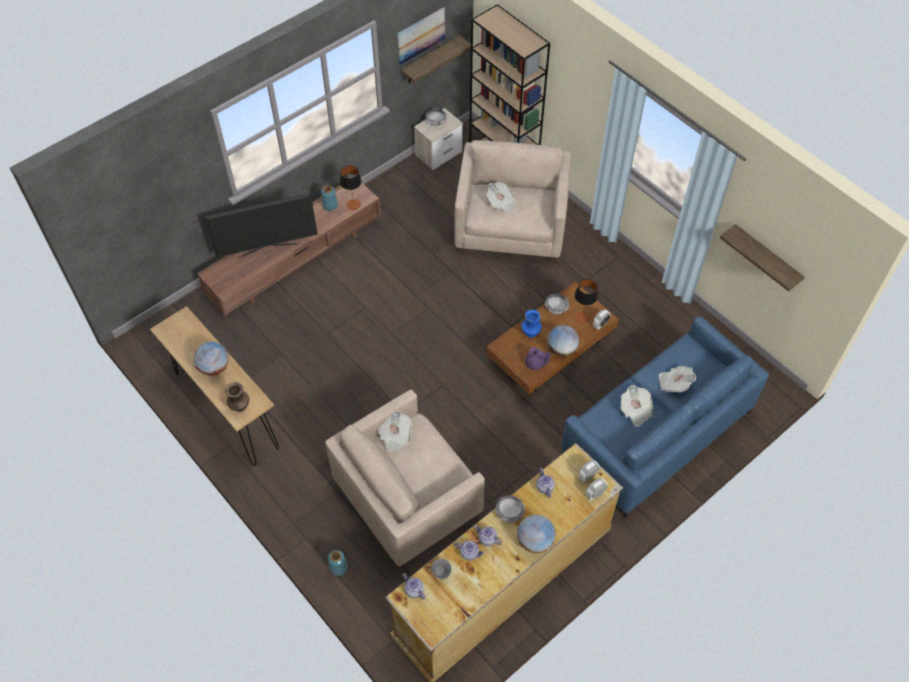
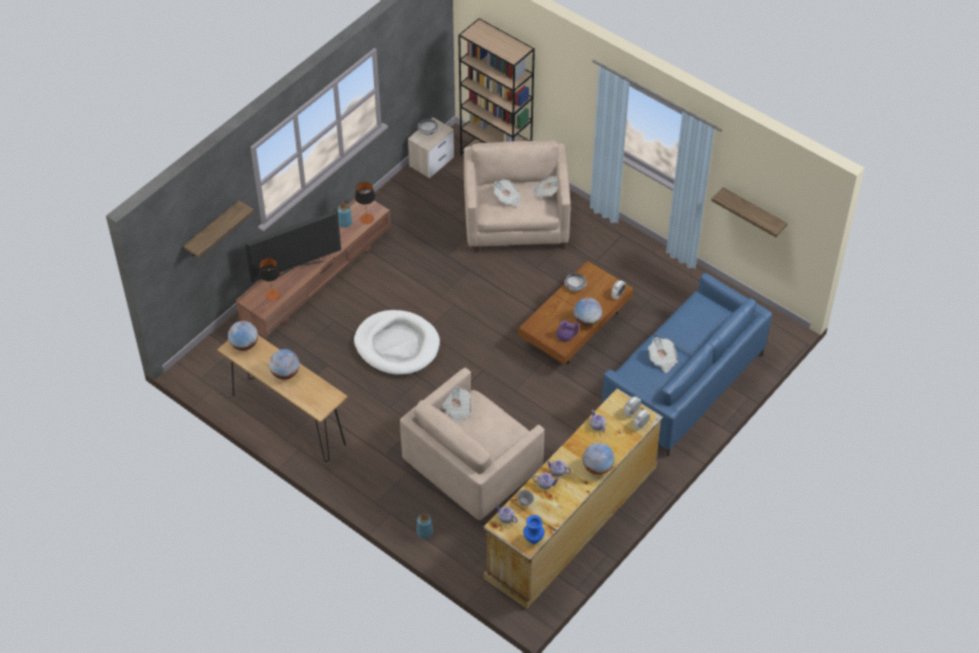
camera: 10 degrees left, 5 degrees down
brown vase [225,382,249,412] -> none
picture [397,7,445,65] -> none
shelf [401,36,471,83] -> shelf moved to [183,200,254,258]
bowl [496,496,525,523] -> none
blue vase [521,310,542,338] -> blue vase moved to [523,515,544,544]
table lamp [575,279,598,323] -> table lamp moved to [259,258,280,301]
newspaper [658,366,696,393] -> newspaper moved to [532,176,558,198]
none -> globe [228,321,258,351]
none -> white dog bed [354,310,440,375]

